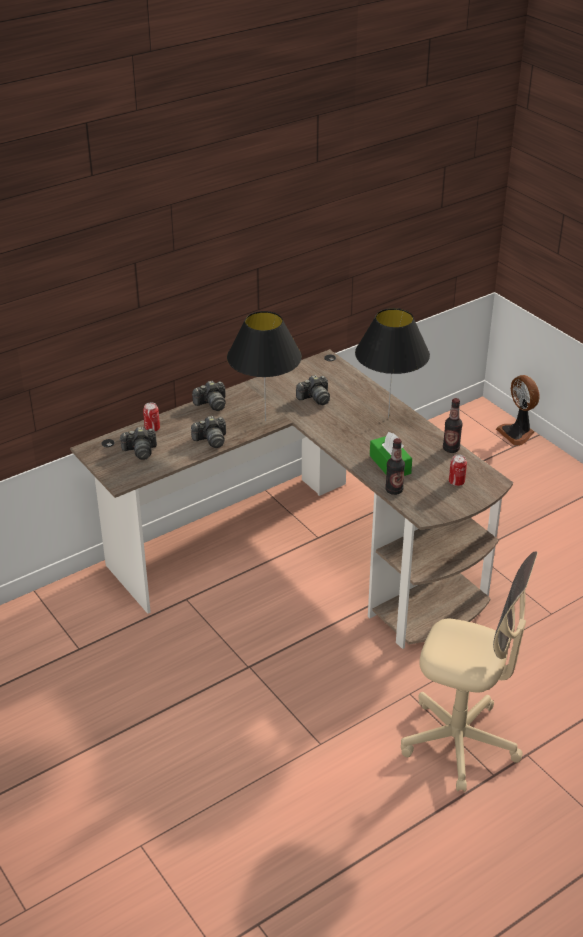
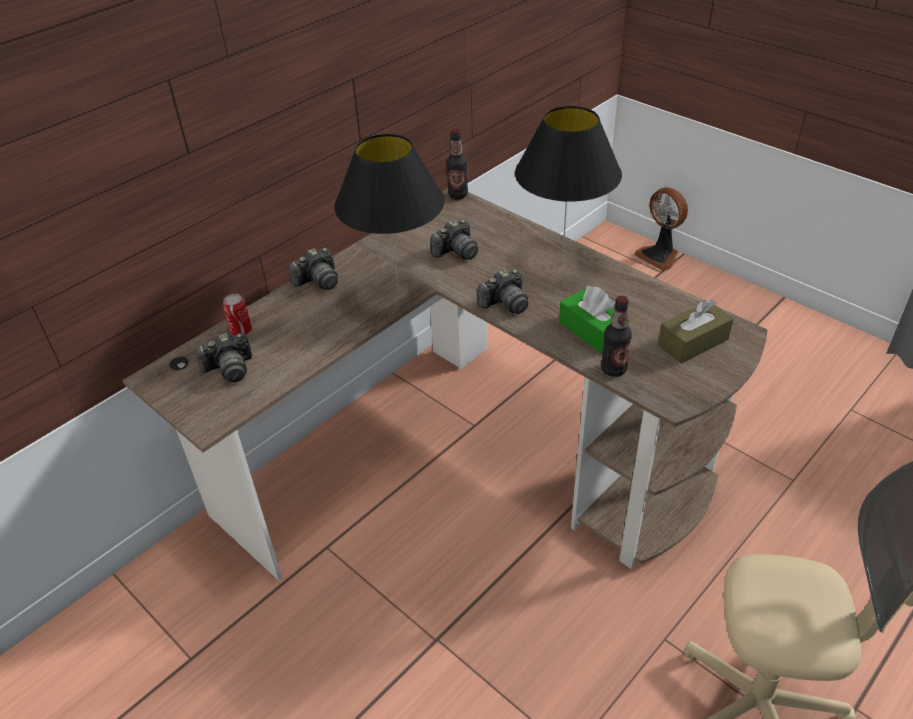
camera: 10 degrees left, 5 degrees up
camera [191,416,226,448] -> camera moved to [477,269,529,314]
bottle [443,398,463,453] -> bottle moved to [447,129,468,199]
can [449,455,467,486] -> brown tissue box [658,299,734,363]

